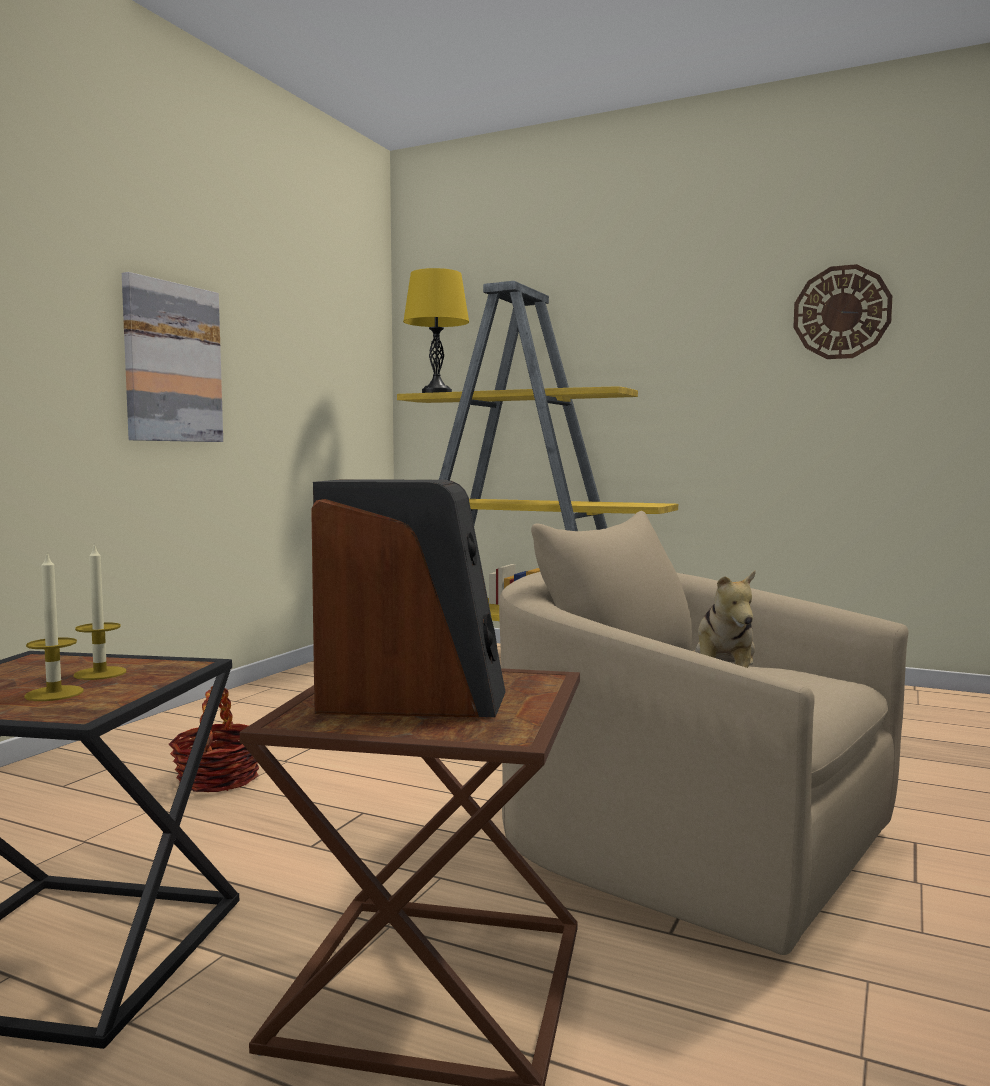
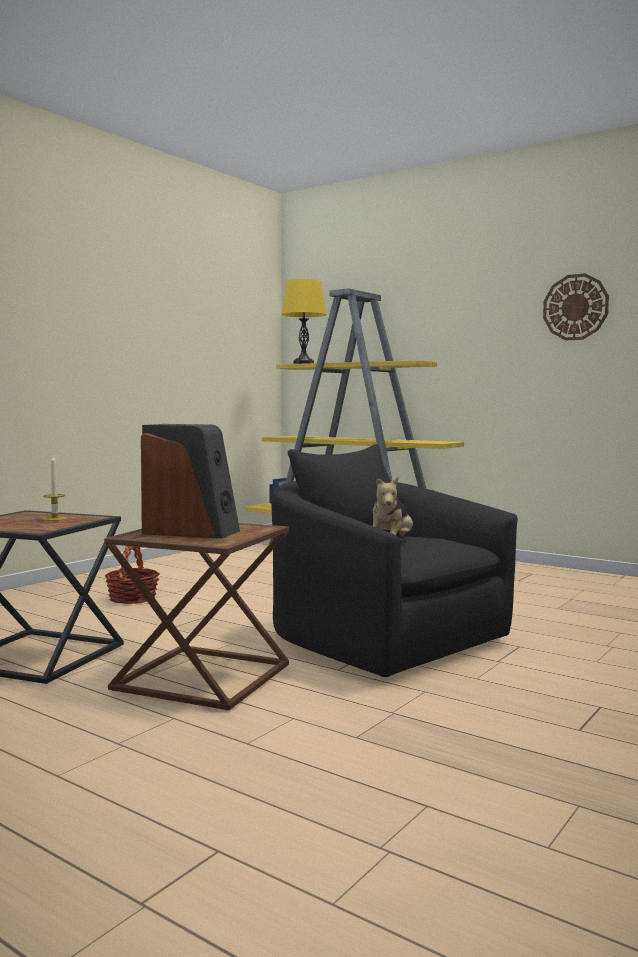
camera: 10 degrees right, 0 degrees up
candle [24,551,84,701] -> none
picture [122,272,223,442] -> none
beige armchair [499,511,908,955] -> black armchair [271,444,518,677]

